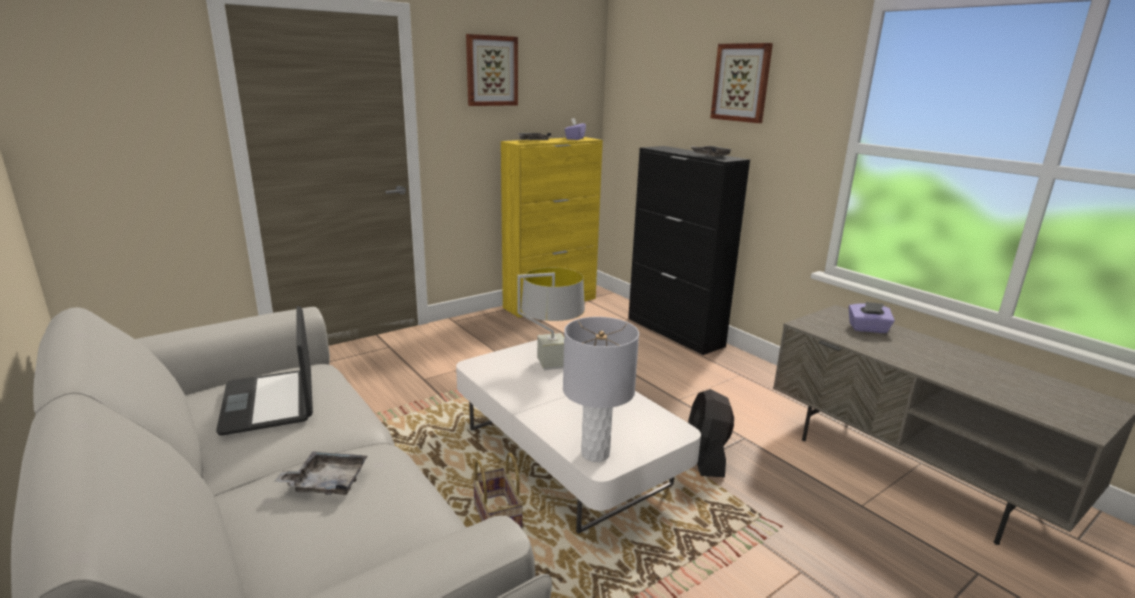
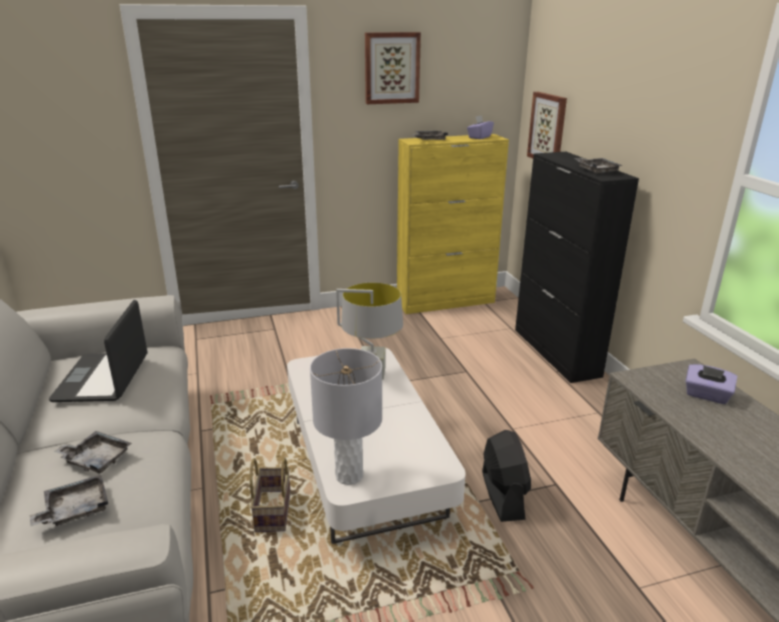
camera: 20 degrees right, 5 degrees up
black fan [688,389,734,477] -> black fan turned 150 degrees clockwise [482,430,531,522]
picture [710,43,773,123] -> picture moved to [527,92,567,159]
none -> grey tray [30,475,108,526]

